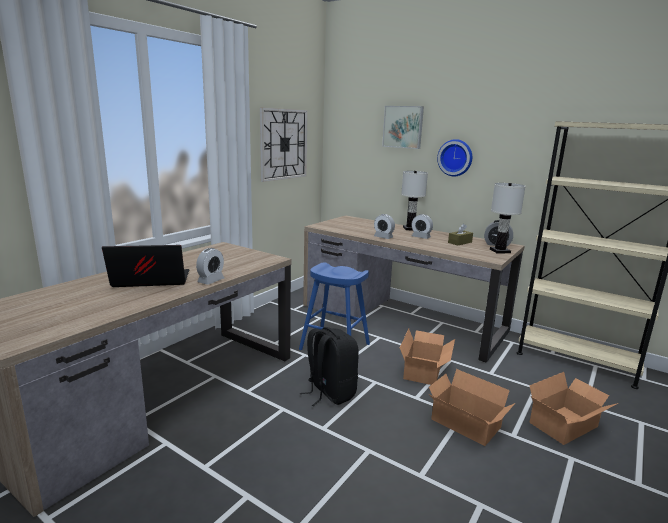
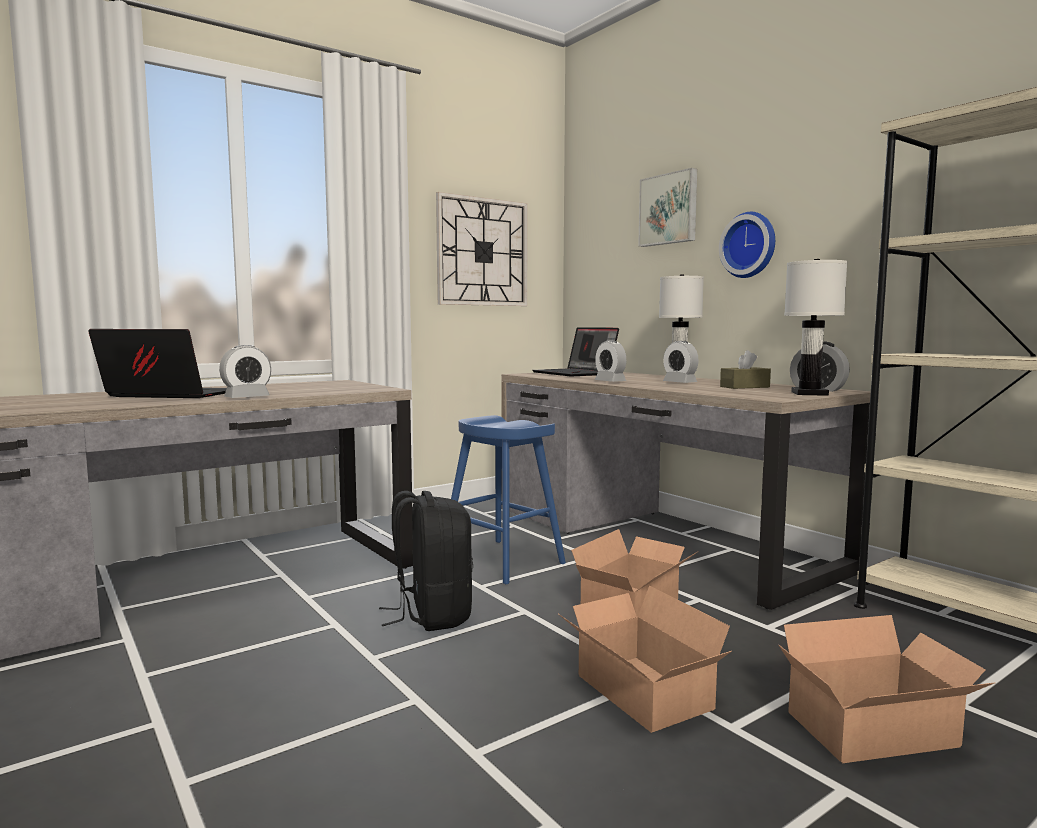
camera: 20 degrees right, 10 degrees down
none -> laptop [532,327,619,376]

